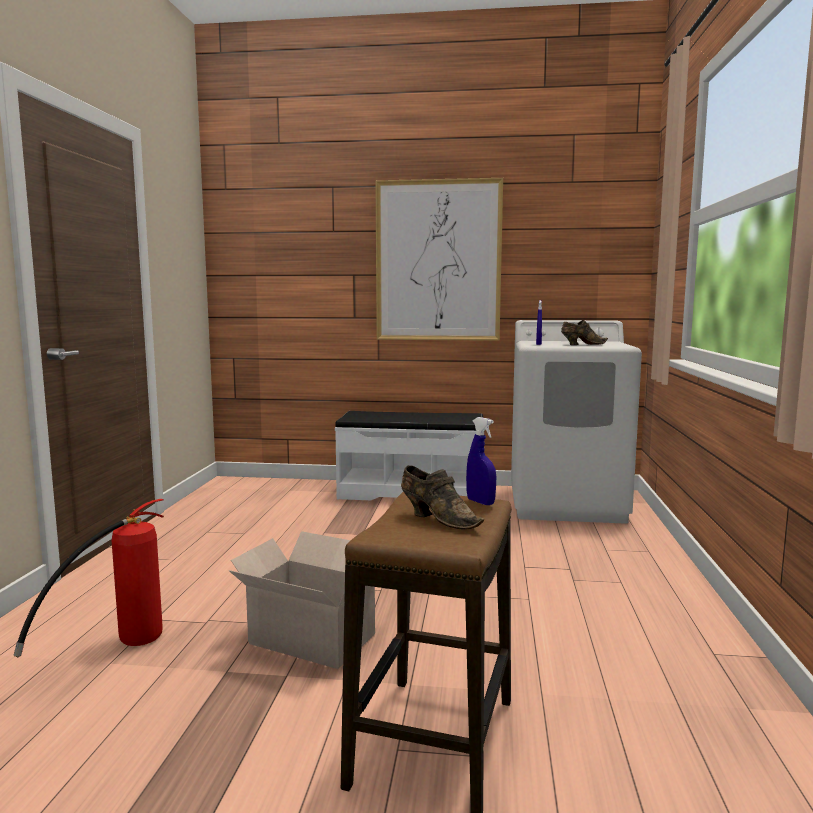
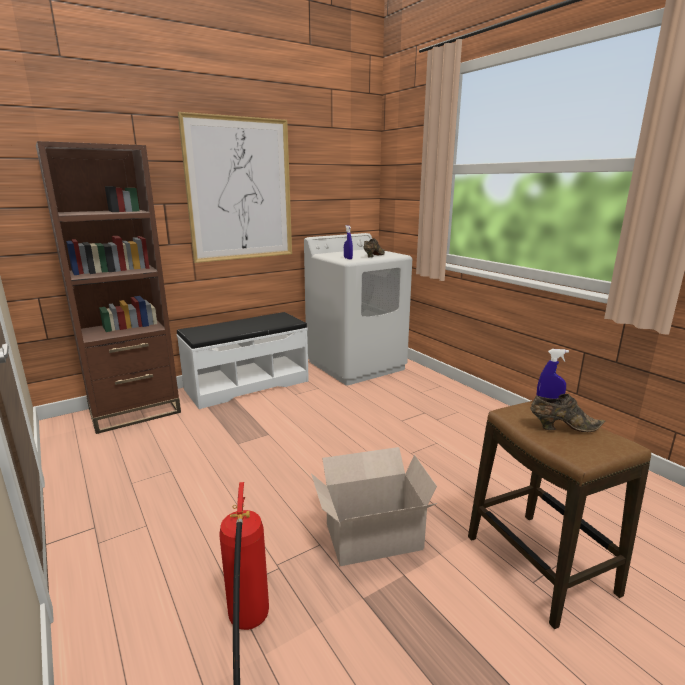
camera: 40 degrees left, 10 degrees up
none -> brown bookcase [36,141,181,434]

